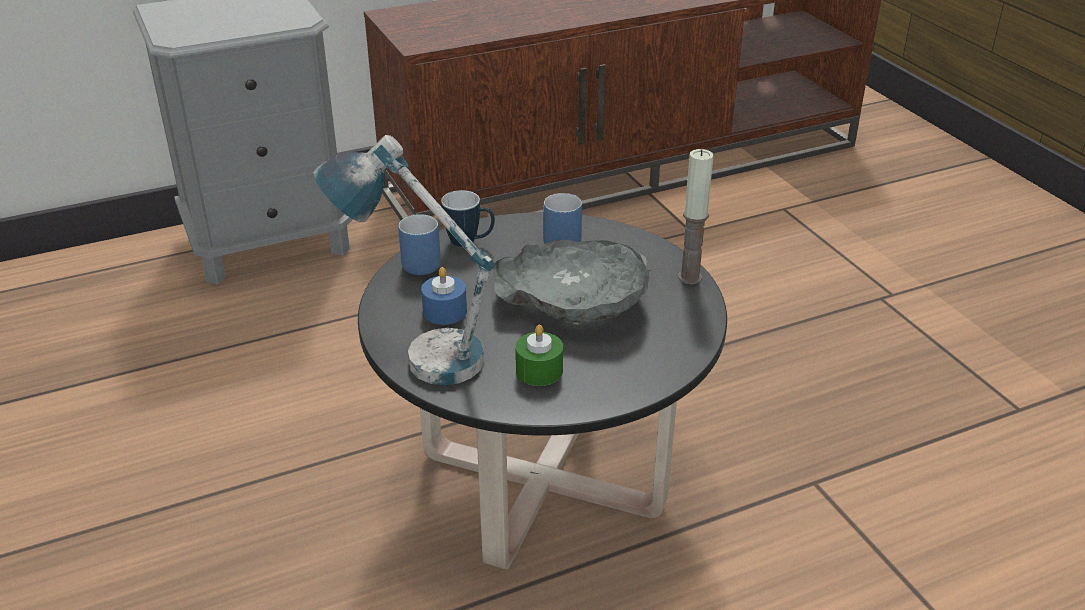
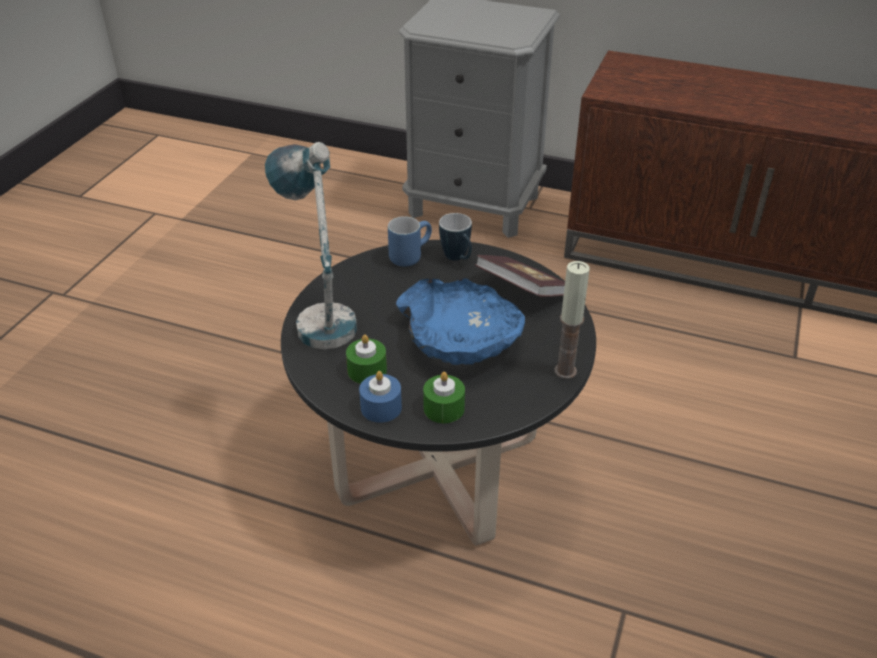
camera: 45 degrees right, 5 degrees up
blue candle [421,267,467,325] -> blue candle moved to [359,371,402,423]
grey bowl [493,240,651,324] -> blue bowl [396,278,525,365]
blue mug [543,193,582,244] -> book [475,255,565,297]
none -> green candle [423,372,465,423]

